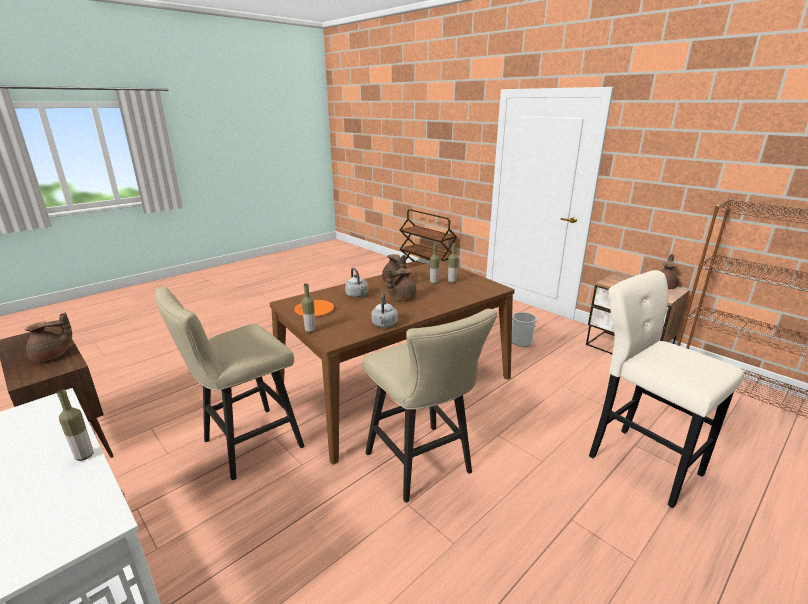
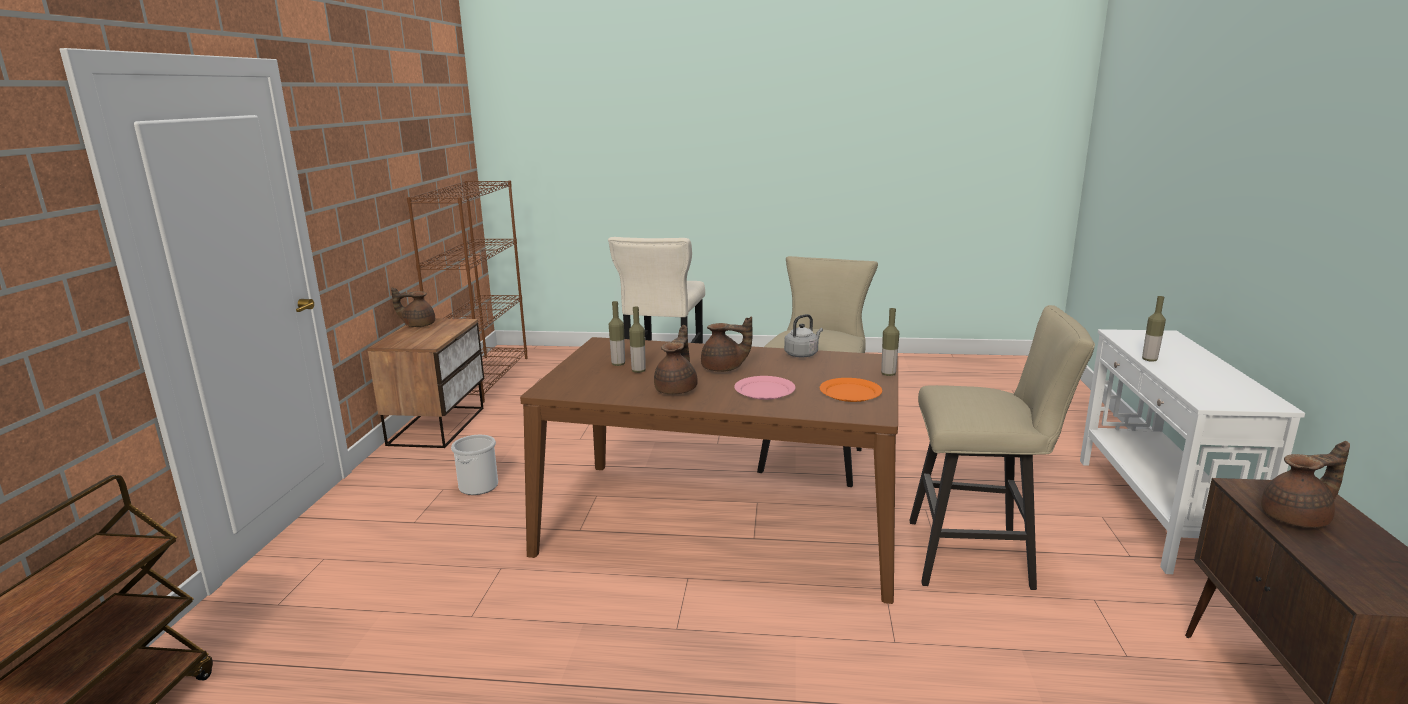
camera: 130 degrees left, 5 degrees down
brown teapot [25,312,72,362] -> brown teapot turned 150 degrees clockwise [1261,441,1350,528]
grey kettle [345,268,368,298] -> pink plate [734,376,796,400]

